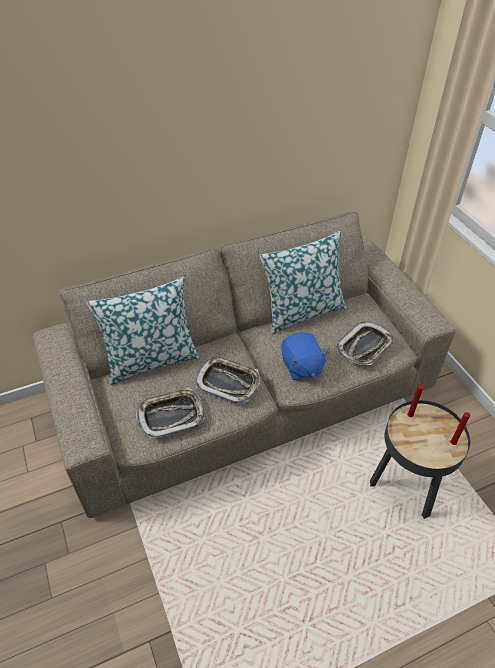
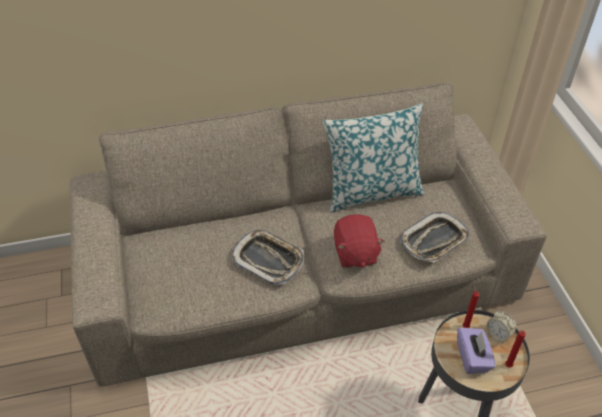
camera: 10 degrees right, 0 degrees up
pillow [86,277,200,385] -> none
tray [135,388,205,439] -> none
blue plush toy [281,332,329,380] -> red plush toy [334,214,385,268]
none -> purple tissue box [457,327,496,374]
none -> alarm clock [486,311,516,343]

